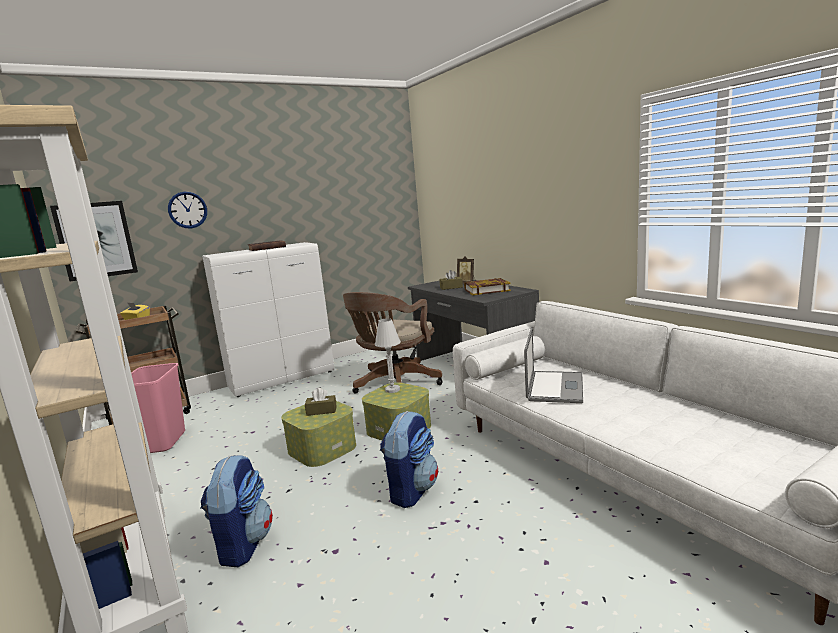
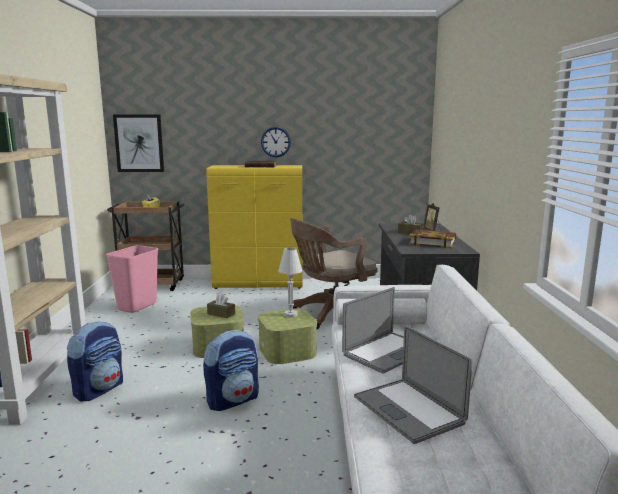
camera: 30 degrees right, 0 degrees up
wall clock [168,192,207,228] -> wall clock moved to [261,127,291,157]
white cabinet [202,242,334,397] -> yellow cabinet [206,165,303,289]
none -> laptop [354,325,472,444]

